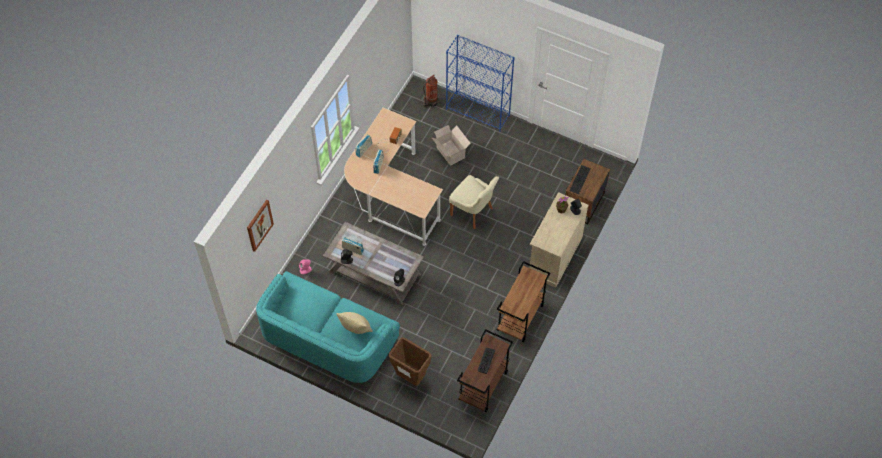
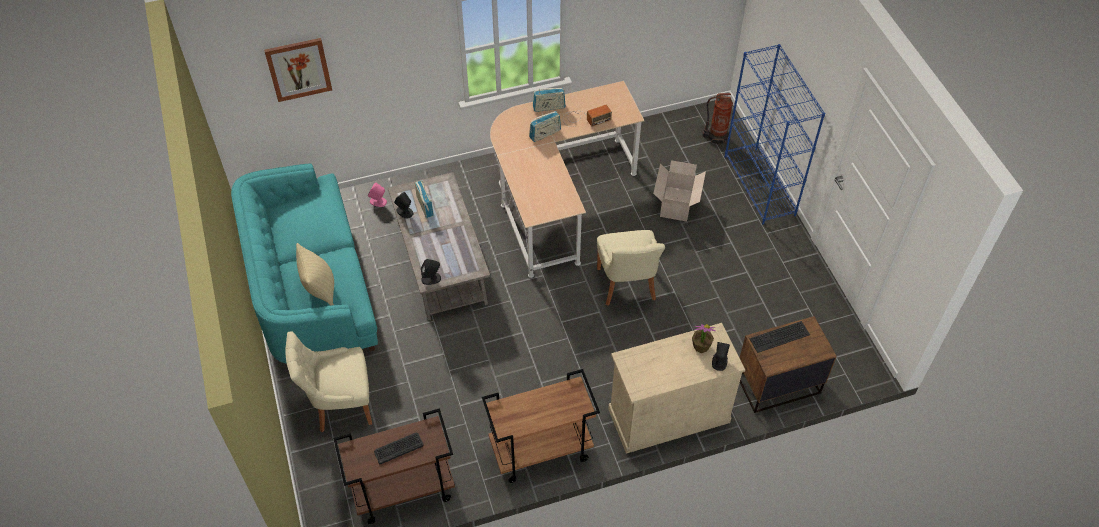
camera: 45 degrees right, 5 degrees down
brown trash can [389,337,431,386] -> beige chair [285,331,372,432]

